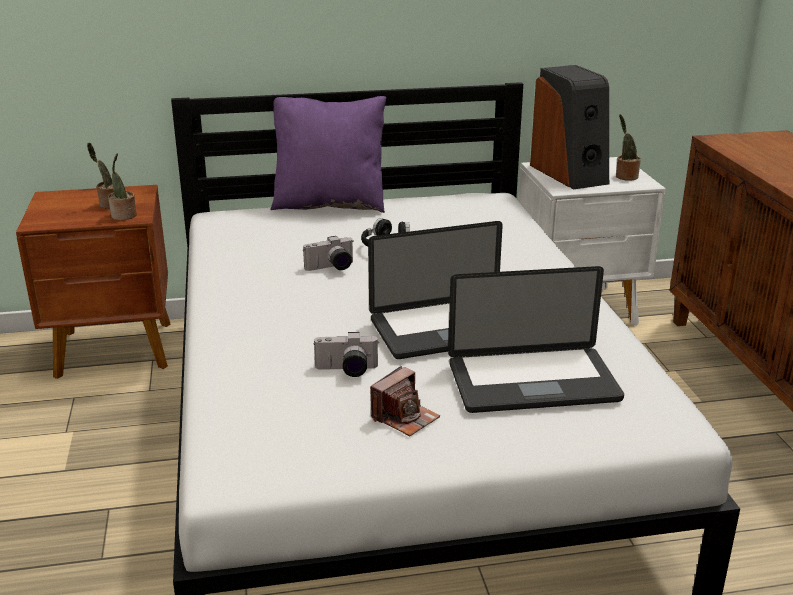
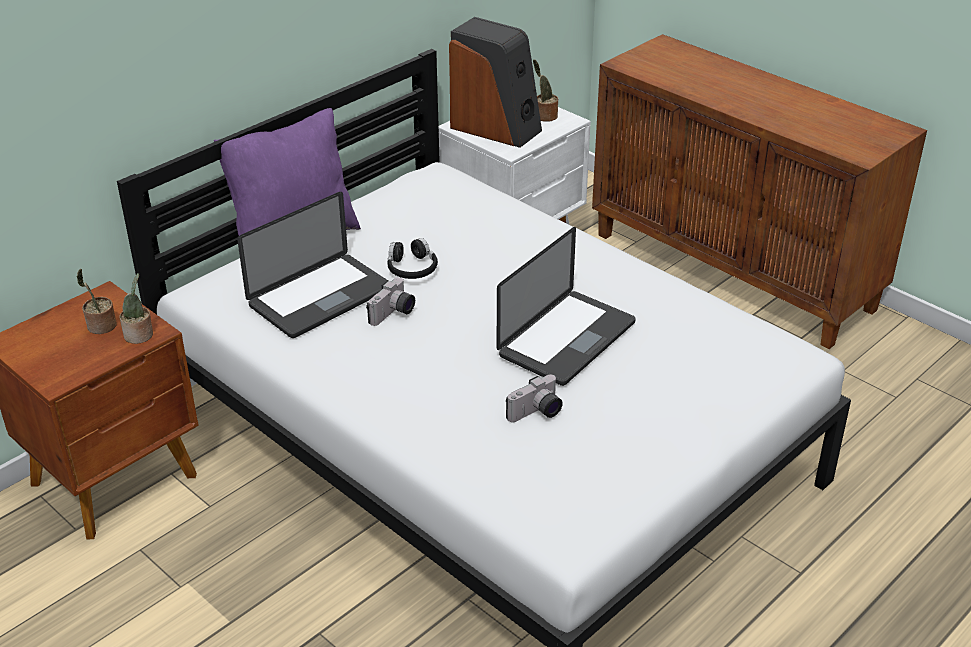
camera: 35 degrees left, 10 degrees up
camera [370,366,440,436] -> none
laptop [448,266,624,413] -> laptop moved to [237,192,388,338]

